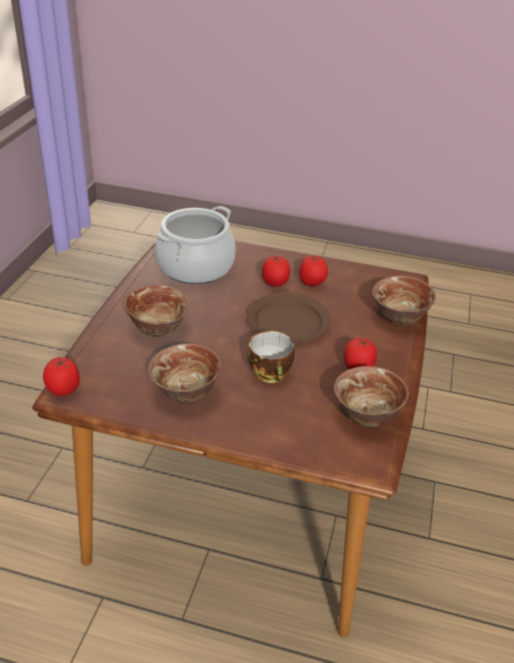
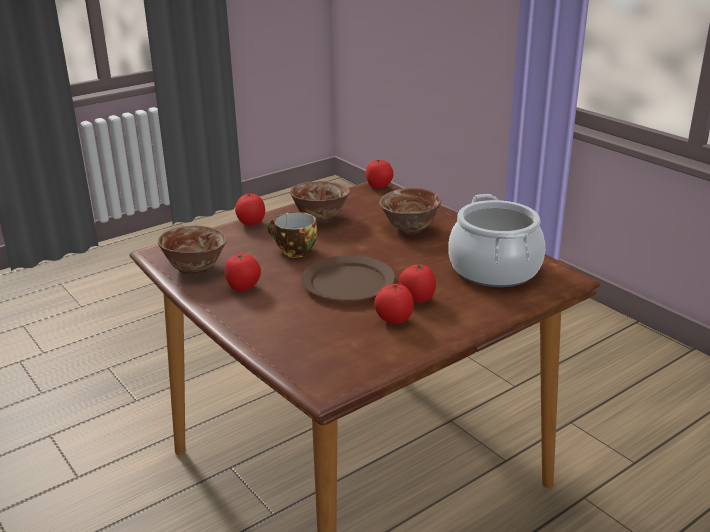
camera: 130 degrees right, 10 degrees down
bowl [372,276,436,326] -> none
none -> tomato [235,194,265,225]

